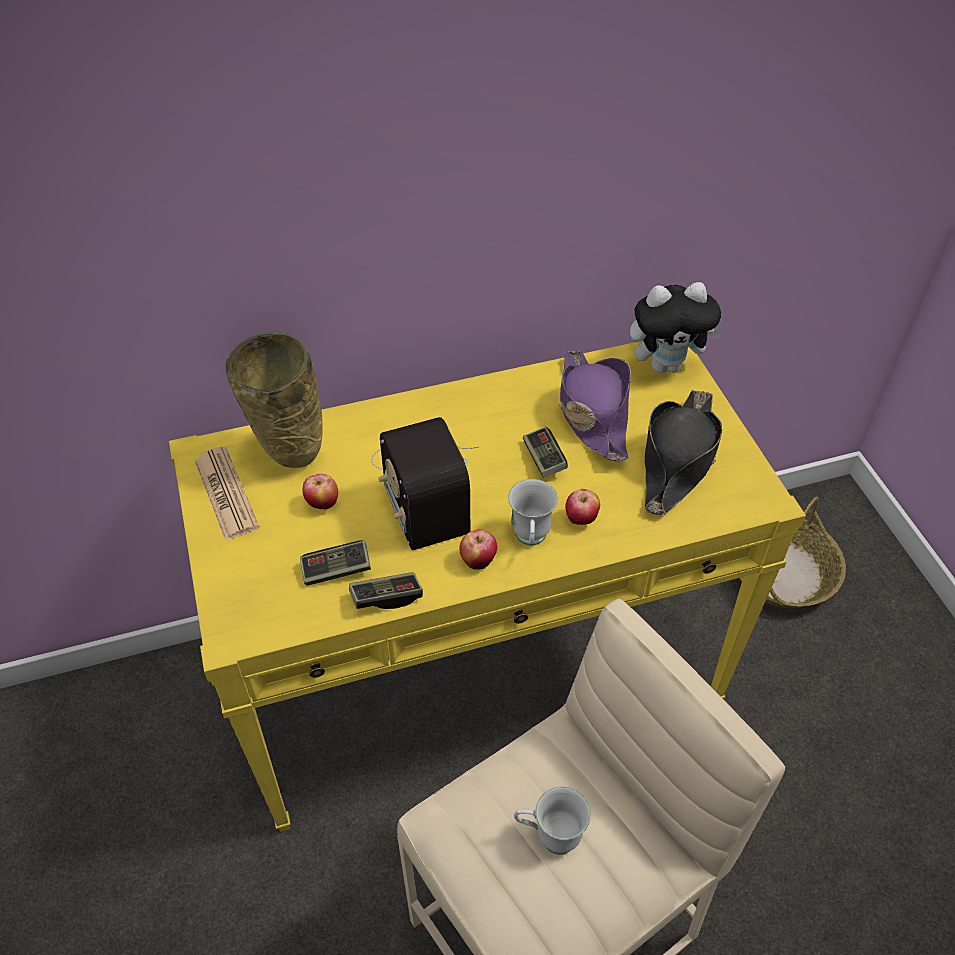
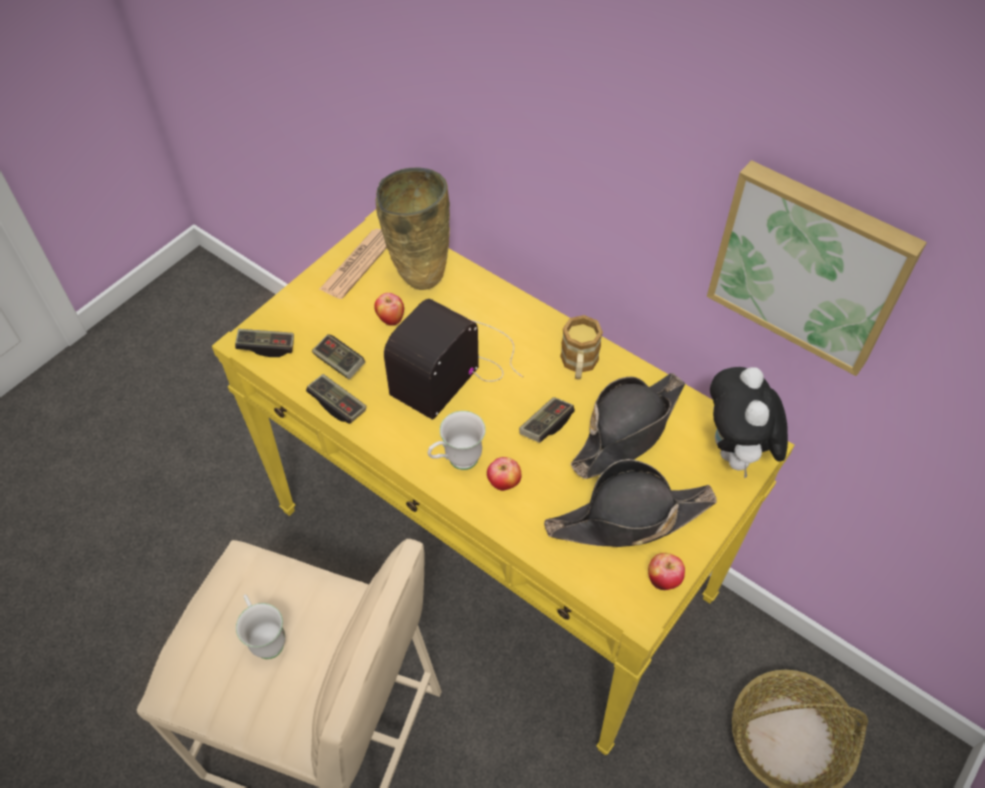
camera: 55 degrees right, 5 degrees up
apple [459,529,497,570] -> apple moved to [648,553,685,590]
purple hat [560,350,631,461] -> black hat [571,373,685,479]
plush toy [630,282,723,373] -> plush toy turned 45 degrees clockwise [710,367,788,479]
none -> game controller [235,329,294,357]
none -> mug [560,315,603,379]
none -> picture [707,160,927,376]

